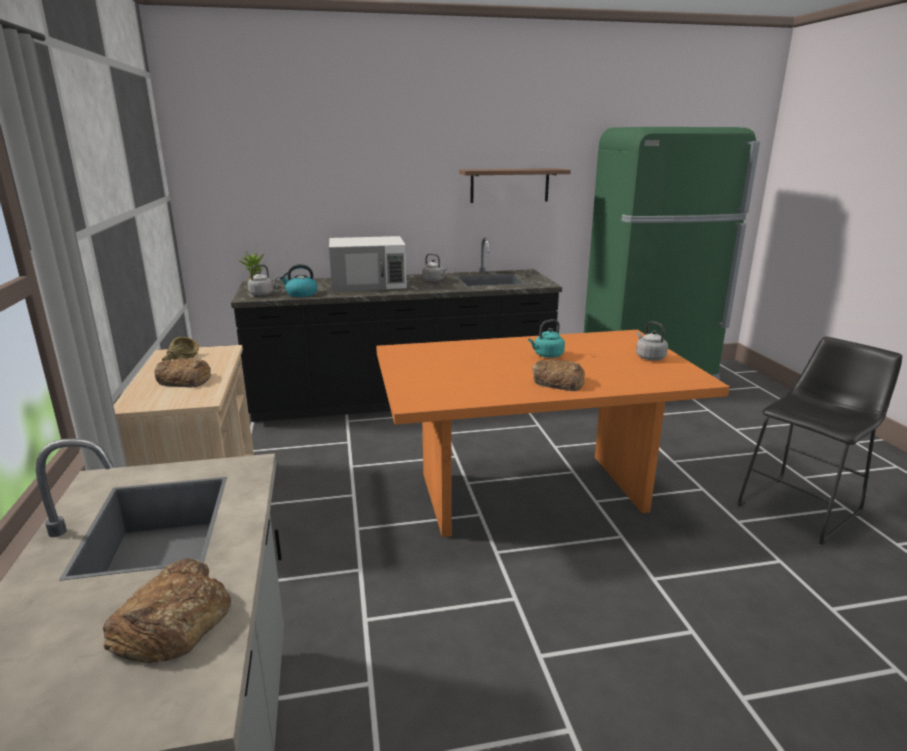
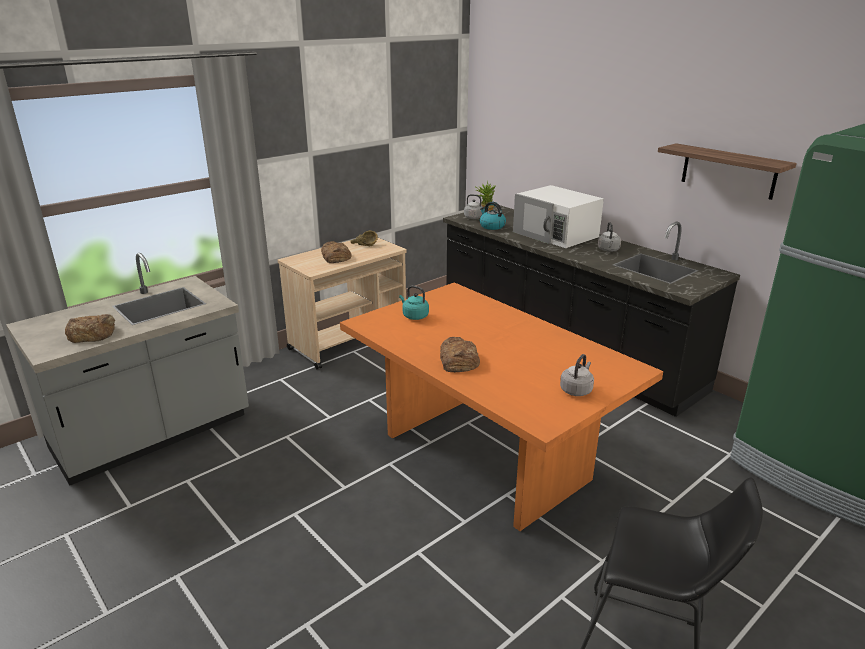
camera: 60 degrees right, 5 degrees up
turquoise kettle [528,319,565,358] -> turquoise kettle moved to [399,286,429,320]

